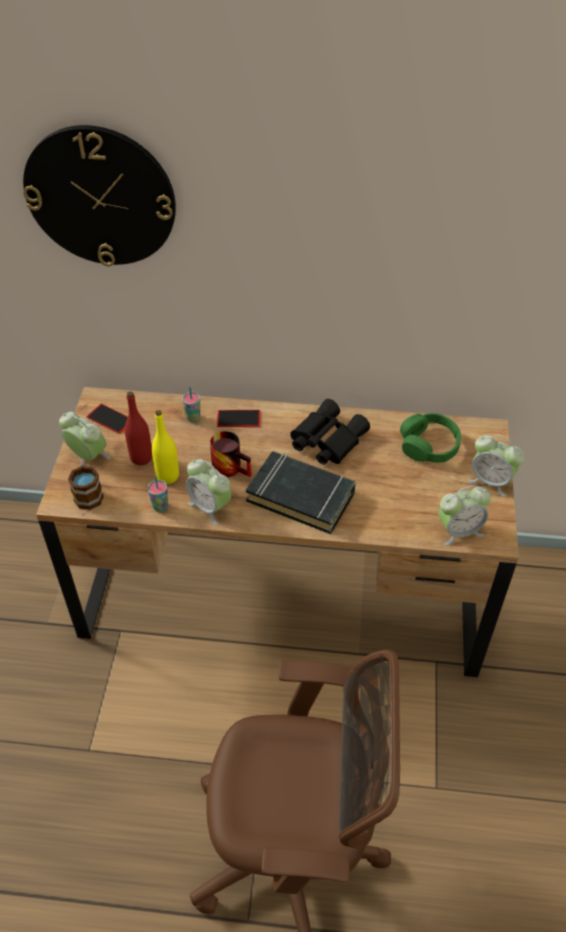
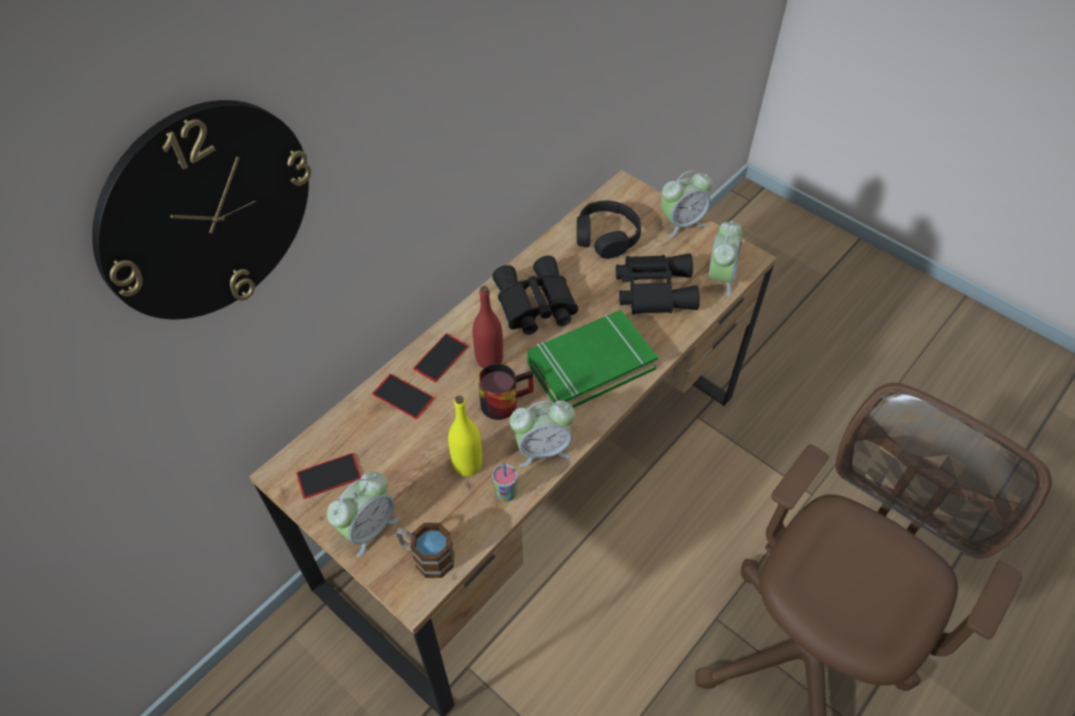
camera: 55 degrees left, 5 degrees up
alarm clock [59,412,111,461] -> alarm clock turned 150 degrees clockwise [327,471,400,557]
red bottle [125,392,152,465] -> red bottle moved to [473,286,503,368]
cup [182,387,200,422] -> phone [372,374,434,419]
black book [246,451,356,534] -> green book [527,310,658,408]
green headphones [400,413,461,463] -> black headphones [577,201,641,259]
none -> black binoculars [616,253,700,315]

